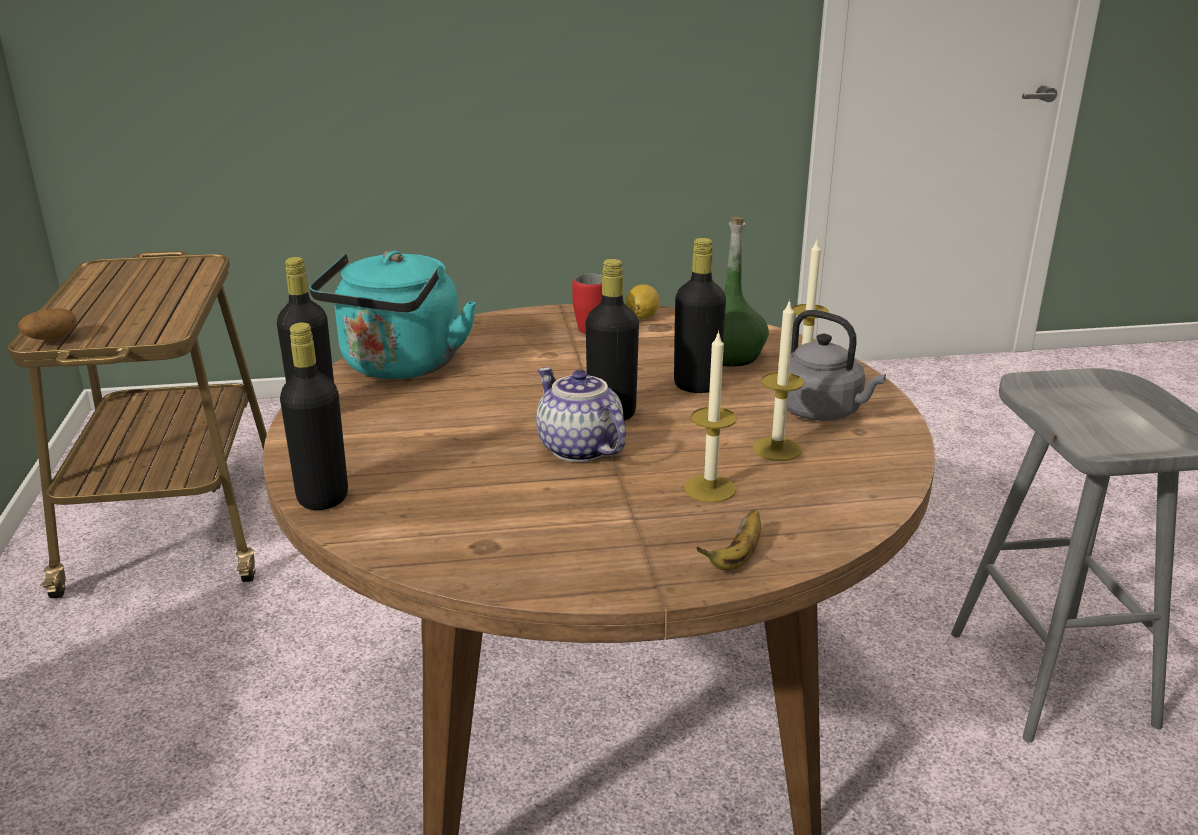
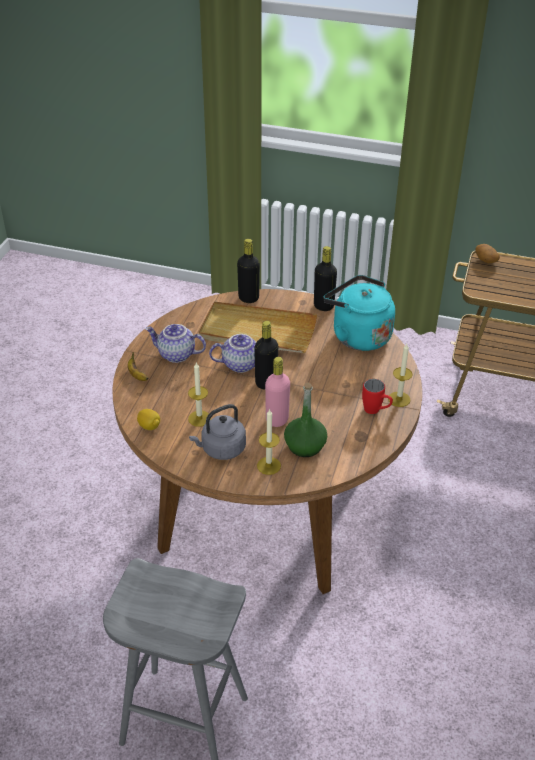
camera: 115 degrees right, 15 degrees up
lemon [626,284,660,319] -> lemon moved to [137,409,160,430]
black bottle [674,238,726,393] -> pink bottle [265,357,290,427]
candle [684,330,737,502] -> candle moved to [388,344,413,407]
none -> teapot [145,324,206,363]
none -> beige tray [199,301,317,353]

